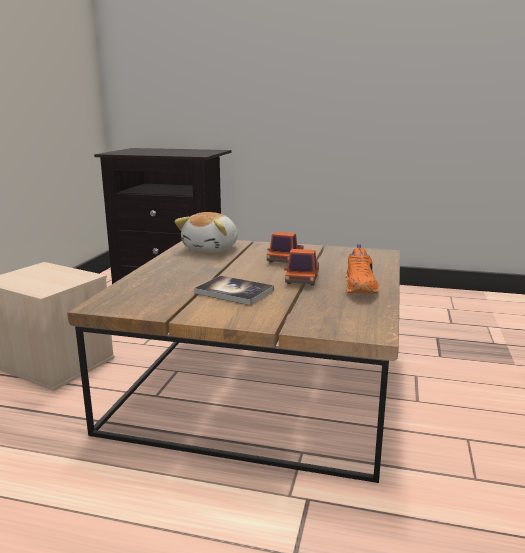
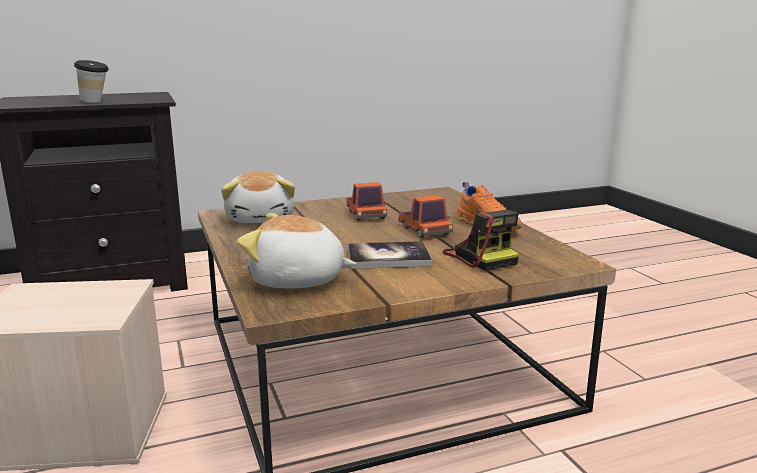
camera: 35 degrees left, 0 degrees up
none -> cup [74,60,109,103]
none -> plush toy [237,213,356,289]
none -> camera [442,210,519,271]

